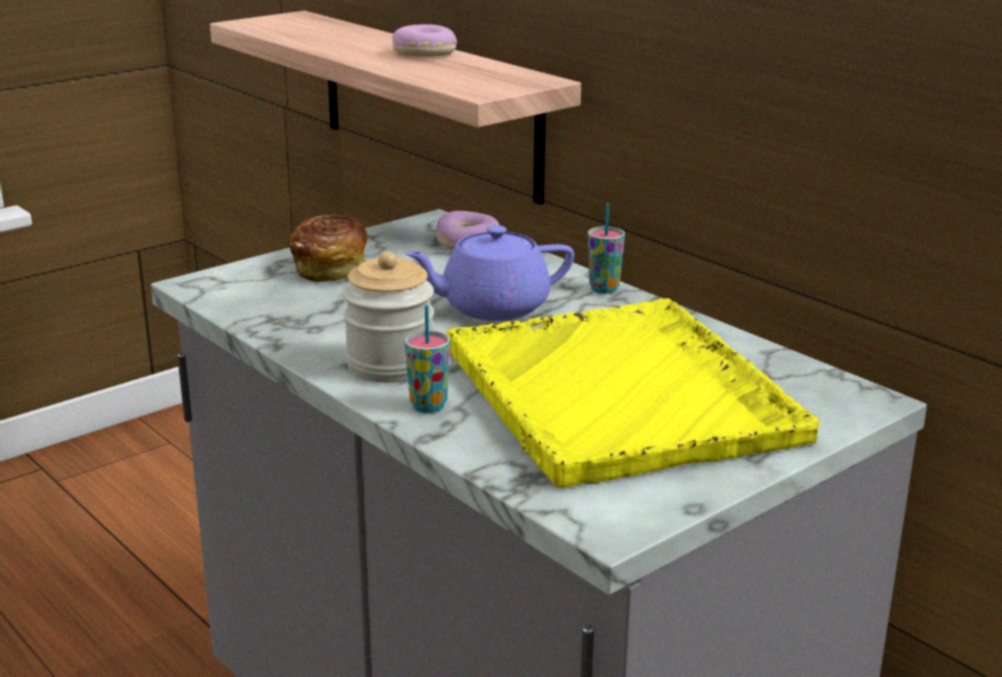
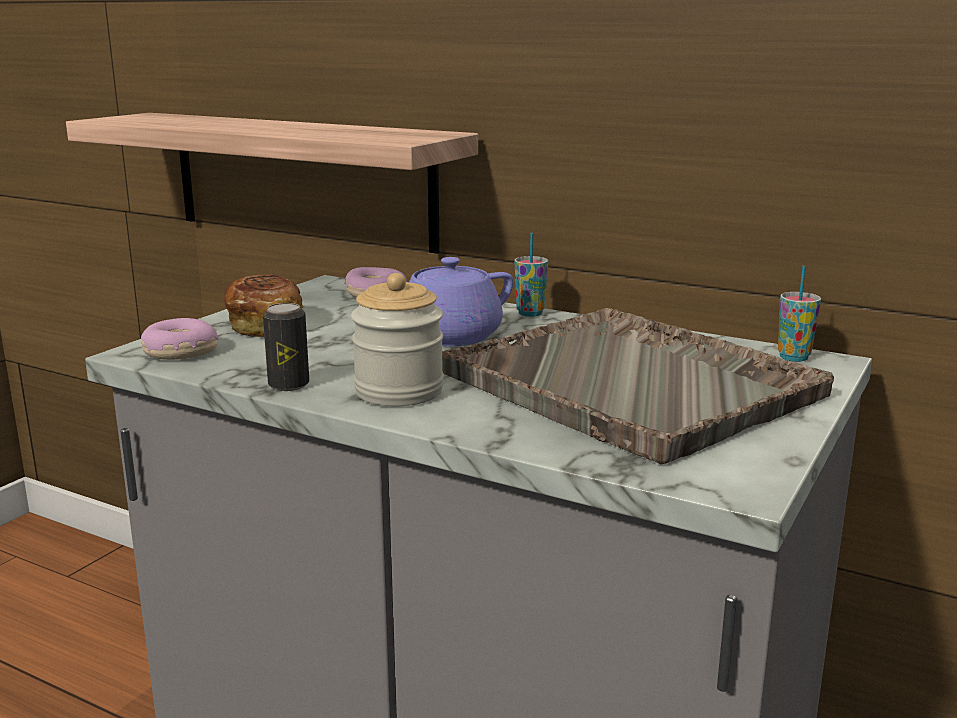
camera: 20 degrees left, 5 degrees down
donut [392,24,457,57] -> donut moved to [141,318,219,360]
cup [405,305,450,413] -> cup moved to [778,266,821,362]
yellow tray [446,298,820,488] -> grey tray [442,308,834,464]
none -> can [263,303,309,391]

